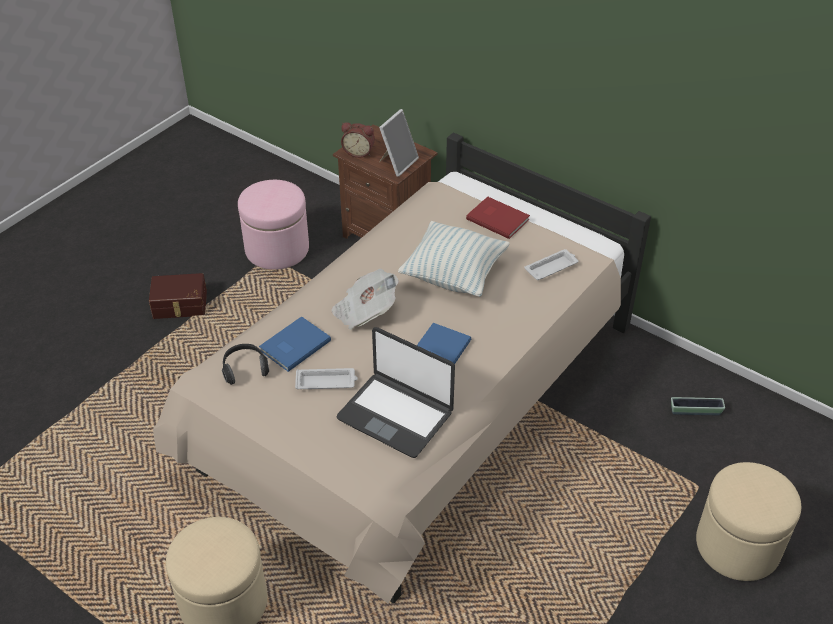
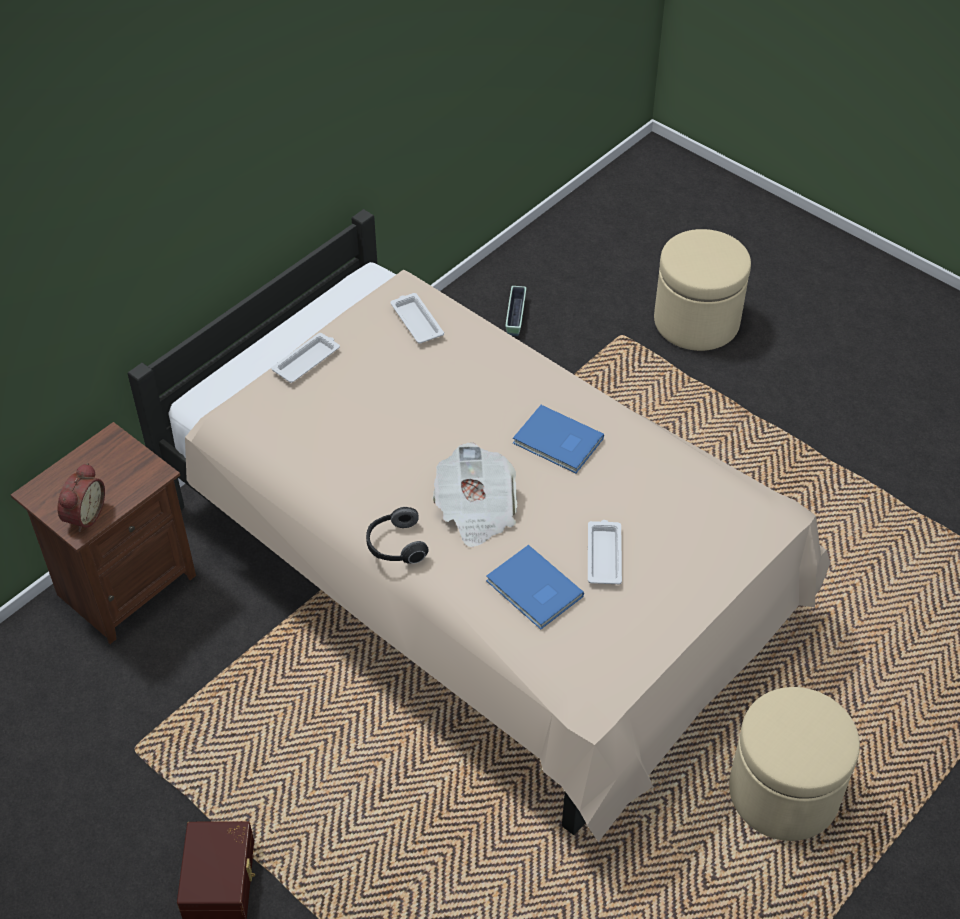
camera: 85 degrees left, 5 degrees up
headphones [222,344,269,385] -> headphones moved to [366,507,429,564]
pink ottoman [238,180,309,270] -> none
laptop [337,327,455,458] -> none
picture frame [379,109,419,177] -> none
pillow [398,221,510,297] -> none
red book [466,197,530,239] -> white tray [271,333,340,383]

